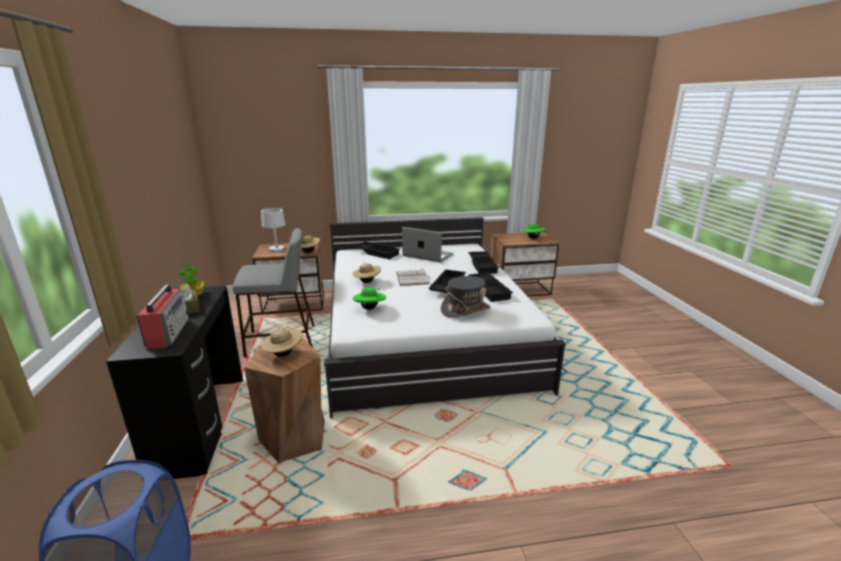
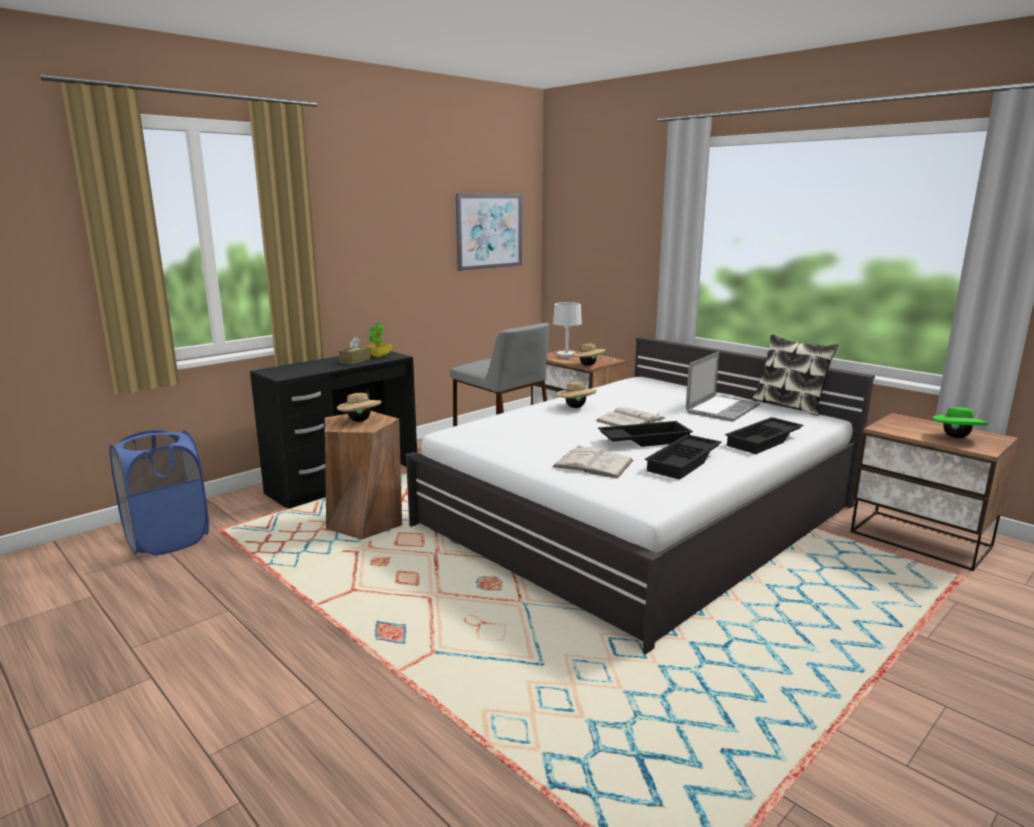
camera: 55 degrees right, 5 degrees down
radio [137,281,190,349] -> none
black tray [353,242,400,259] -> none
green hat [353,288,386,310] -> none
laptop [402,227,453,263] -> laptop turned 45 degrees clockwise [686,351,760,421]
grey hat [441,276,490,317] -> white book [552,445,633,478]
none -> picture [456,194,522,271]
none -> pillow [752,334,838,416]

